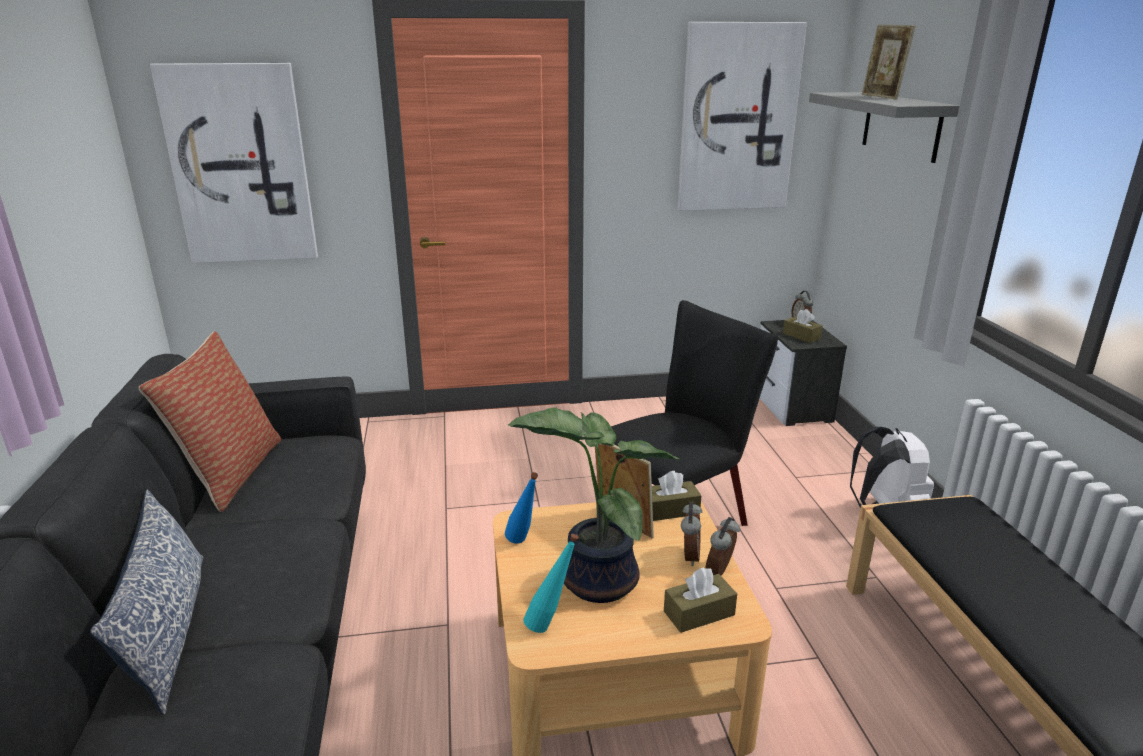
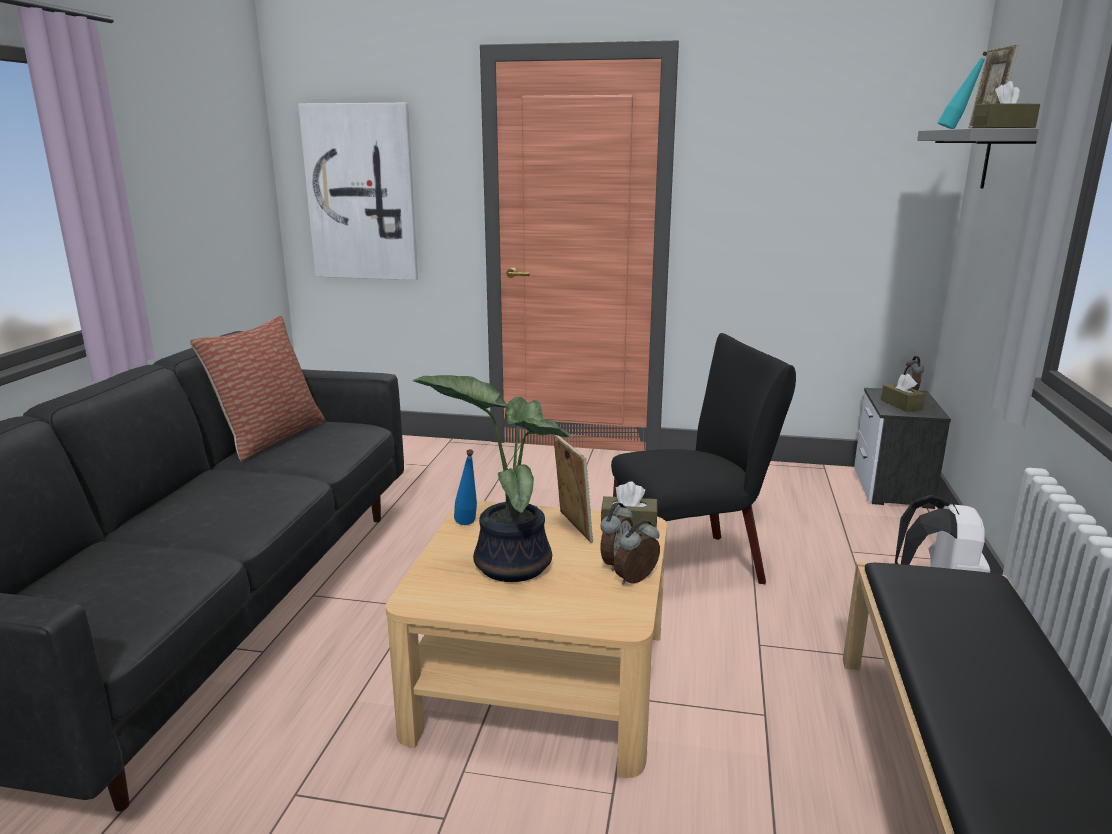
camera: 20 degrees right, 5 degrees down
pillow [90,490,204,715] -> none
turquoise bottle [523,534,579,633] -> turquoise bottle moved to [938,52,987,129]
brown tissue box [664,567,737,633] -> brown tissue box moved to [972,81,1040,128]
picture [677,22,807,211] -> none

